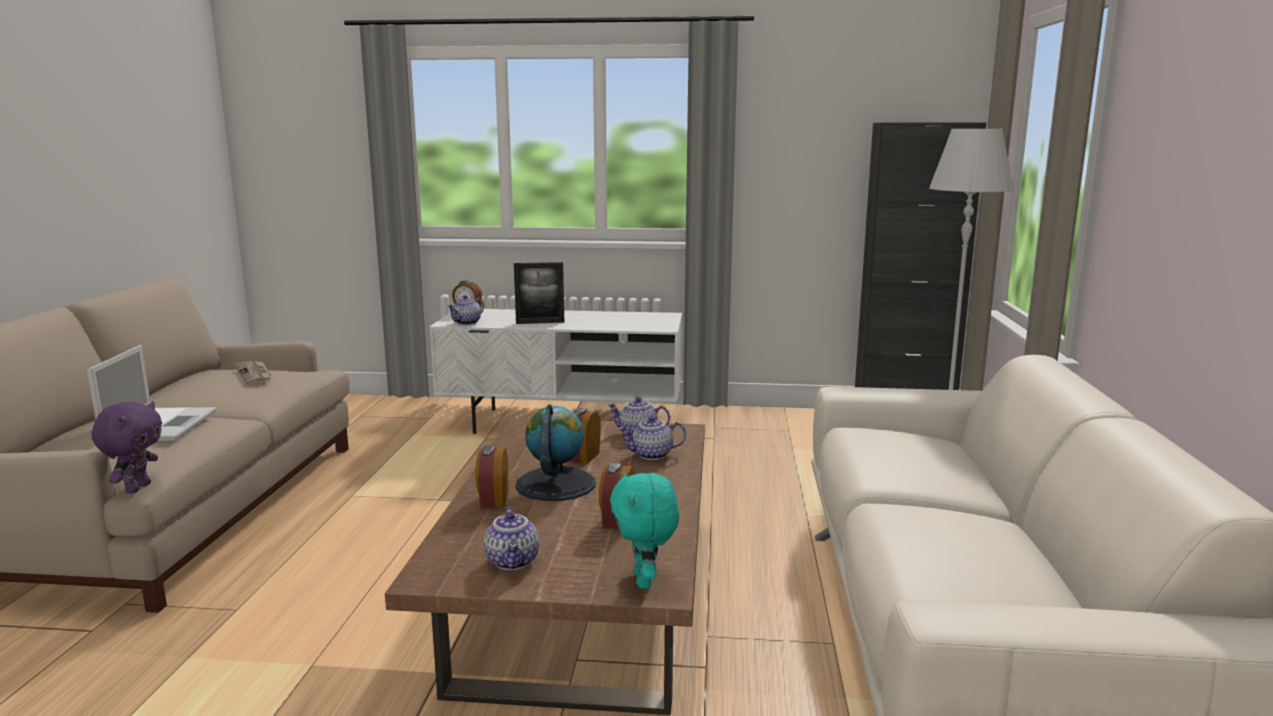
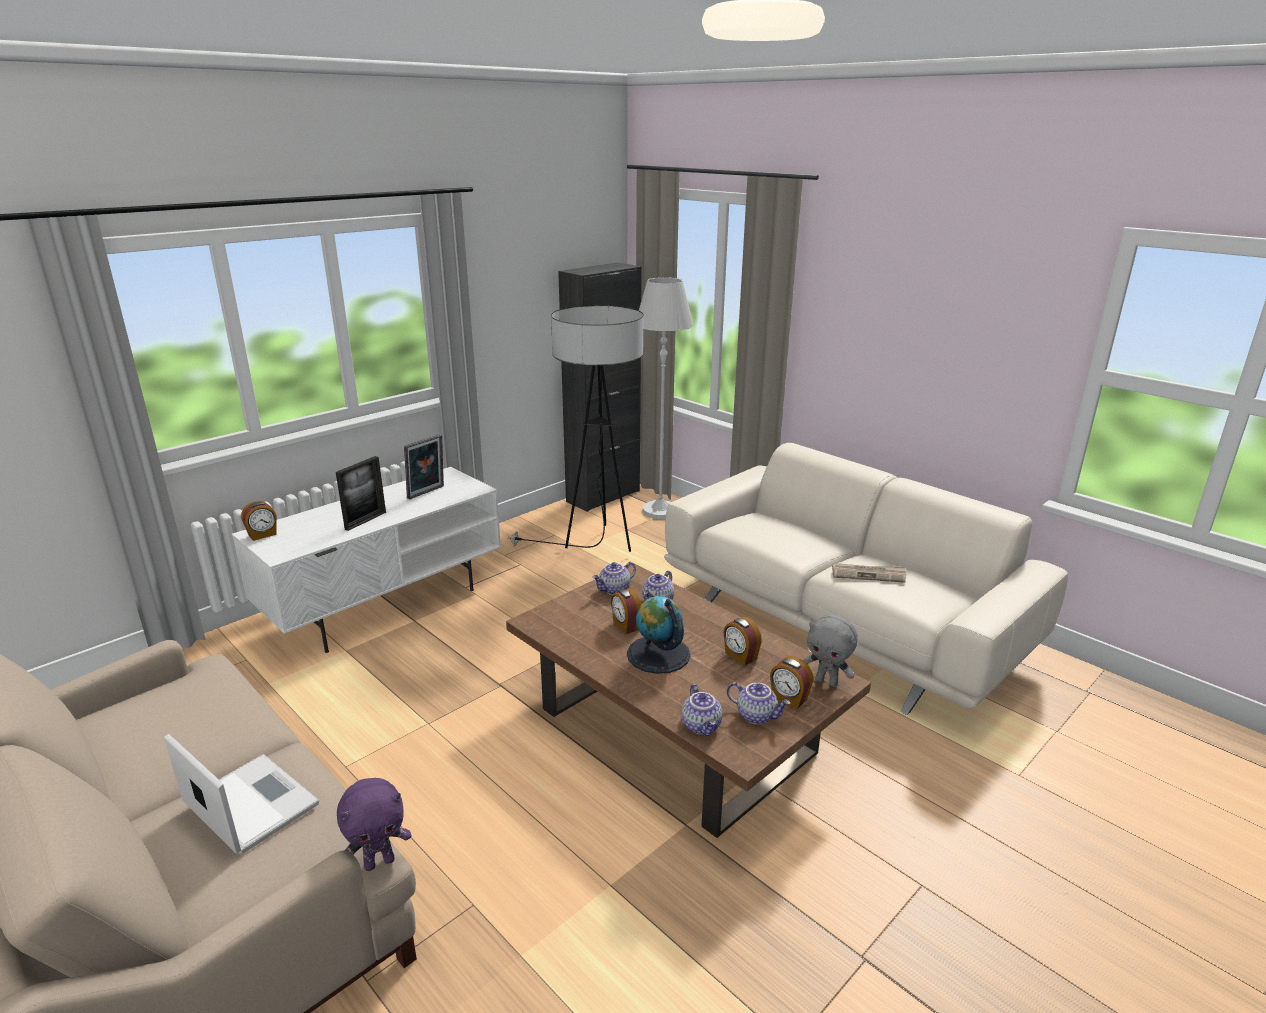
camera: 50 degrees left, 10 degrees up
purple plush toy [92,401,162,494] -> purple plush toy turned 105 degrees clockwise [337,778,412,871]
newspaper [235,361,272,385] -> newspaper moved to [832,563,906,583]
teapot [447,295,484,325] -> teapot moved to [682,684,723,736]
alarm clock [476,445,509,508] -> alarm clock moved to [770,656,813,709]
turquoise plush toy [610,471,679,589] -> grey plush toy [803,615,858,687]
none -> picture frame [404,434,444,499]
none -> floor lamp [507,305,644,552]

